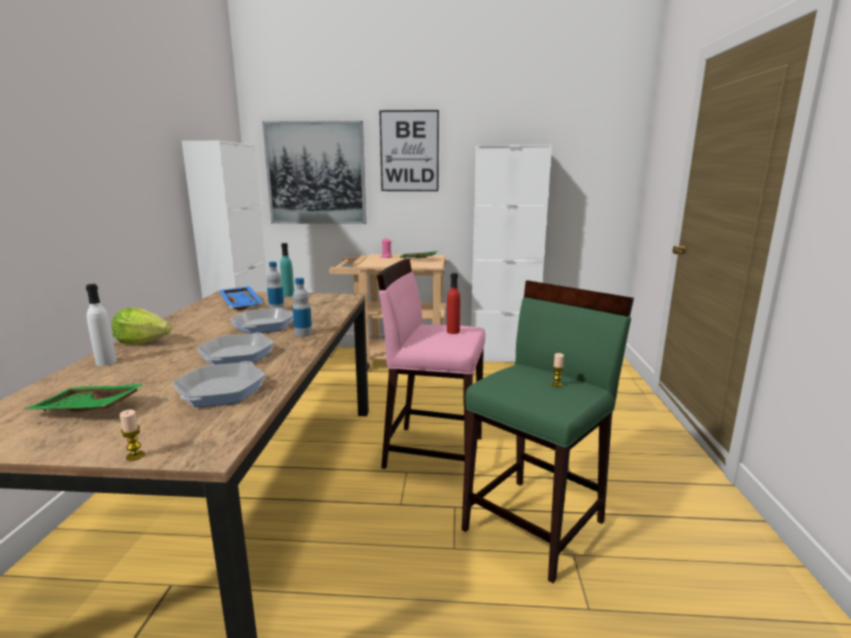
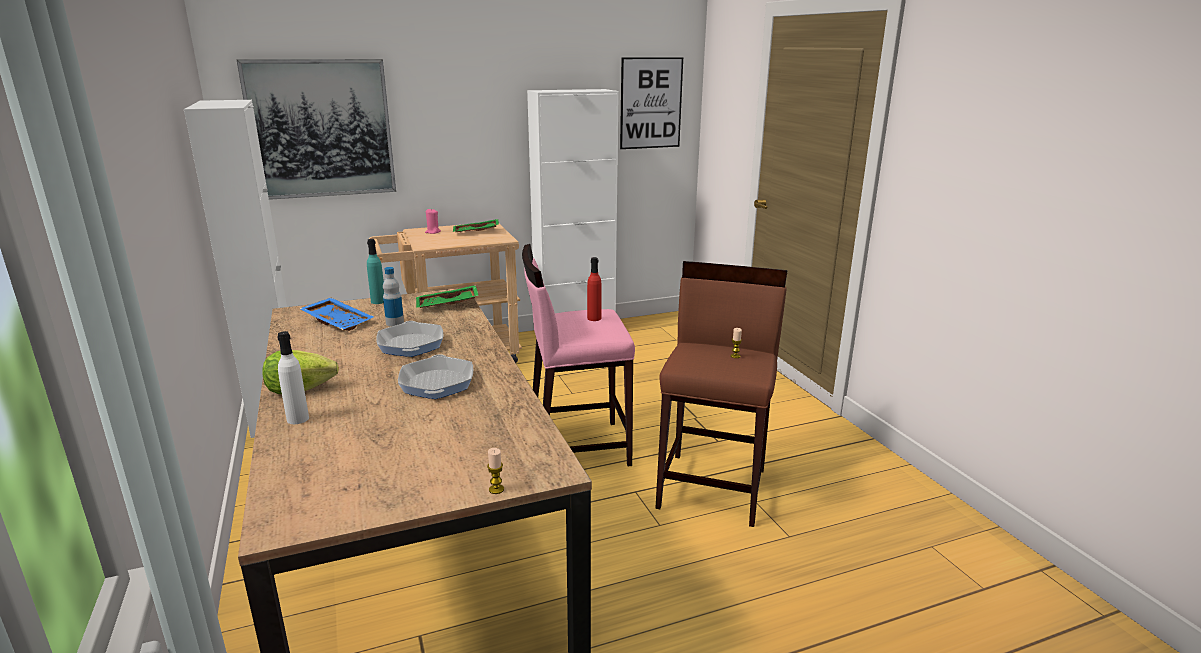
camera: 25 degrees left, 5 degrees up
green tray [24,383,146,412] -> green tray moved to [416,285,479,308]
frying pan [172,361,266,407] -> none
bottle [293,278,312,337] -> none
picture [380,110,439,191] -> picture moved to [620,57,683,149]
green stool [462,281,634,583] -> brown stool [655,261,788,527]

